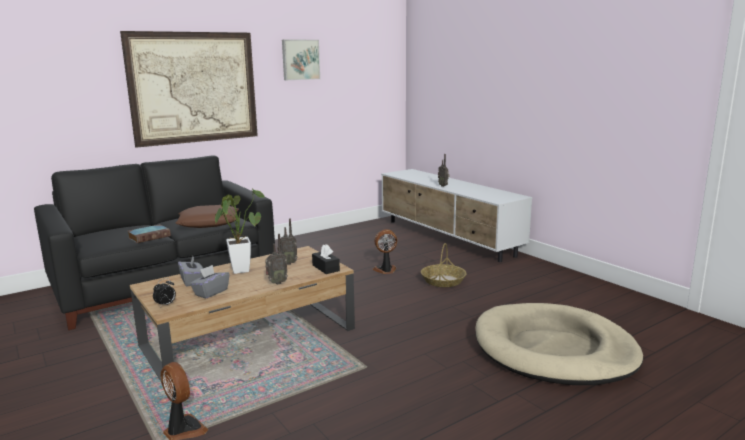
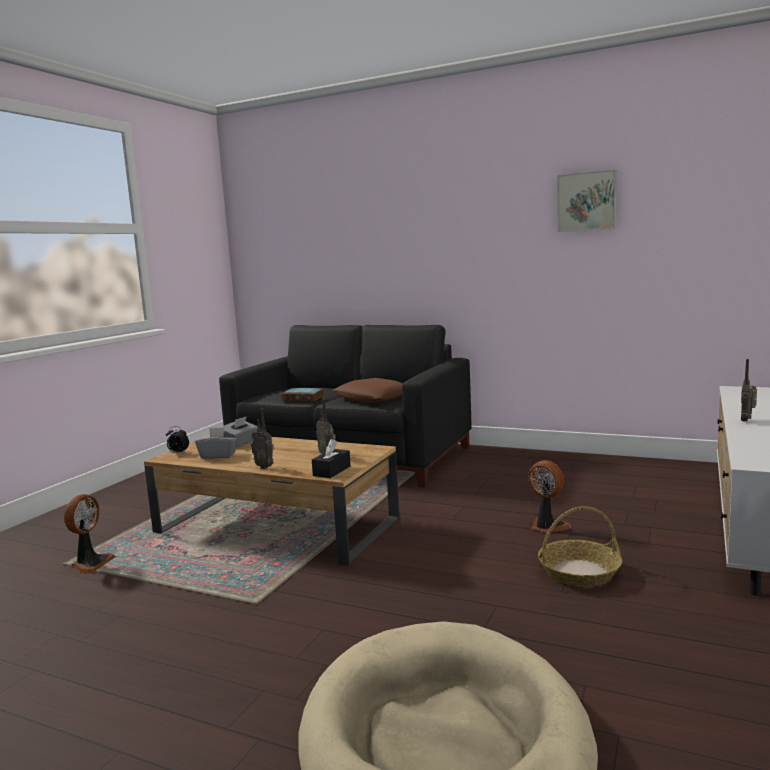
camera: 60 degrees right, 5 degrees down
picture [120,31,258,148] -> none
potted plant [215,189,265,274] -> none

